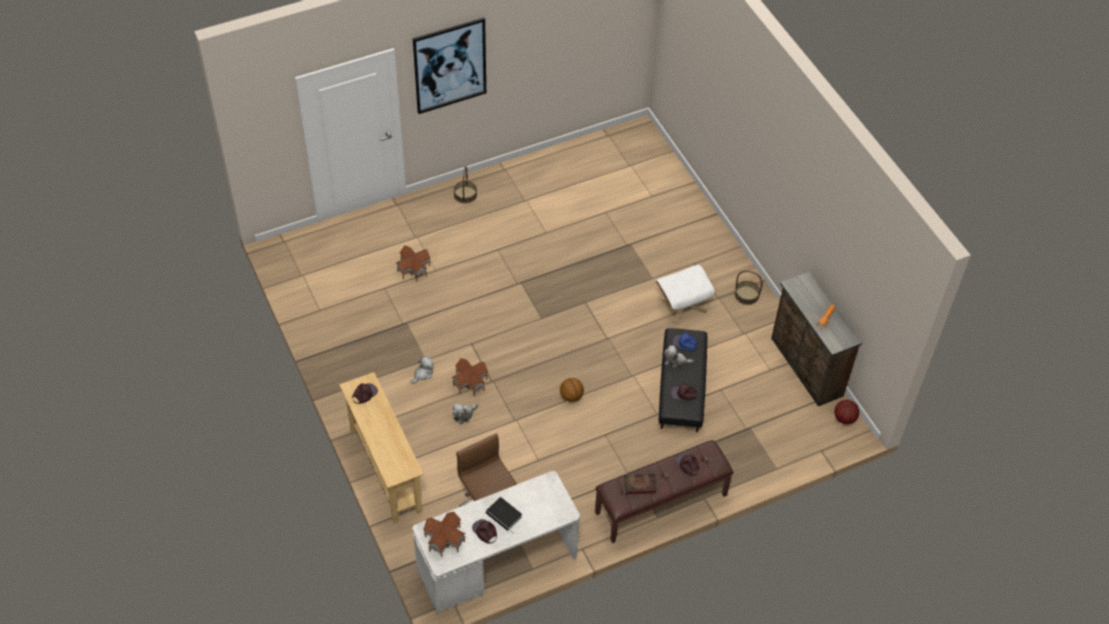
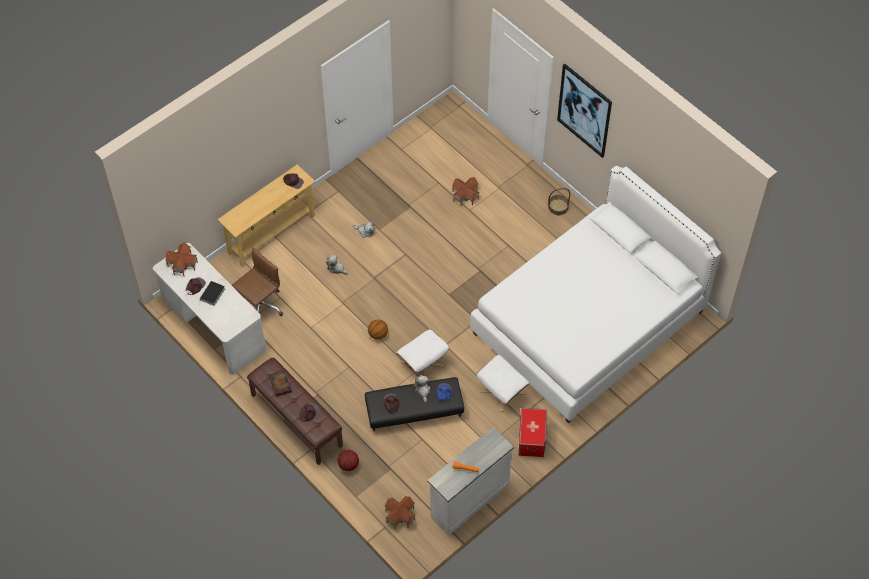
camera: 75 degrees right, 5 degrees up
toy house [452,358,488,396] -> toy house moved to [384,496,416,529]
basket [735,270,763,305] -> storage box [519,408,547,457]
brown dresser [771,272,862,406] -> white dresser [427,427,514,535]
basketball [834,400,859,424] -> basketball moved to [338,450,359,471]
none -> white ottoman [396,329,449,376]
none -> white bed [470,166,721,423]

